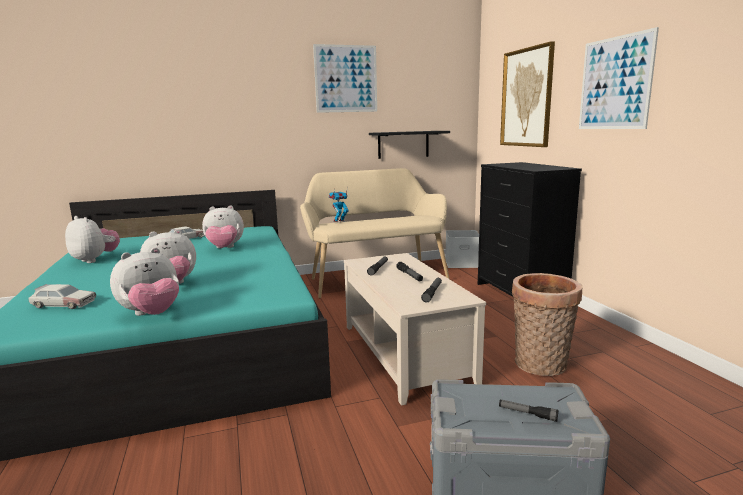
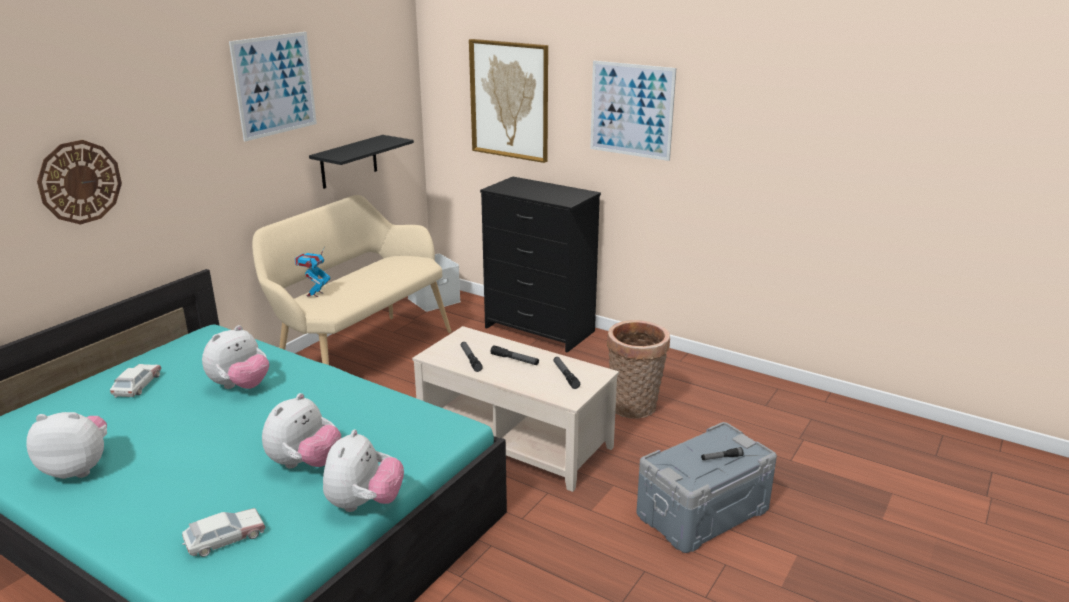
camera: 40 degrees left, 10 degrees up
none -> wall clock [37,140,122,225]

